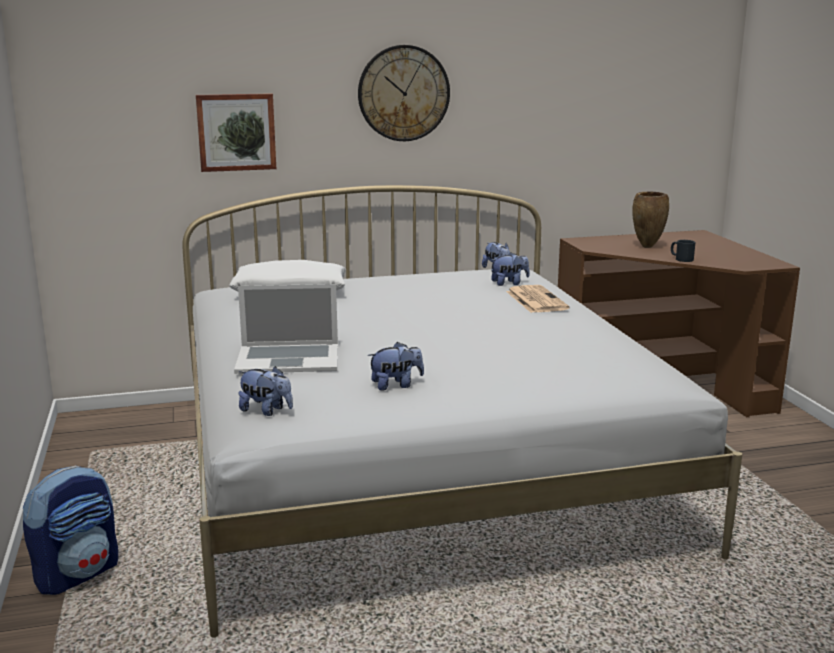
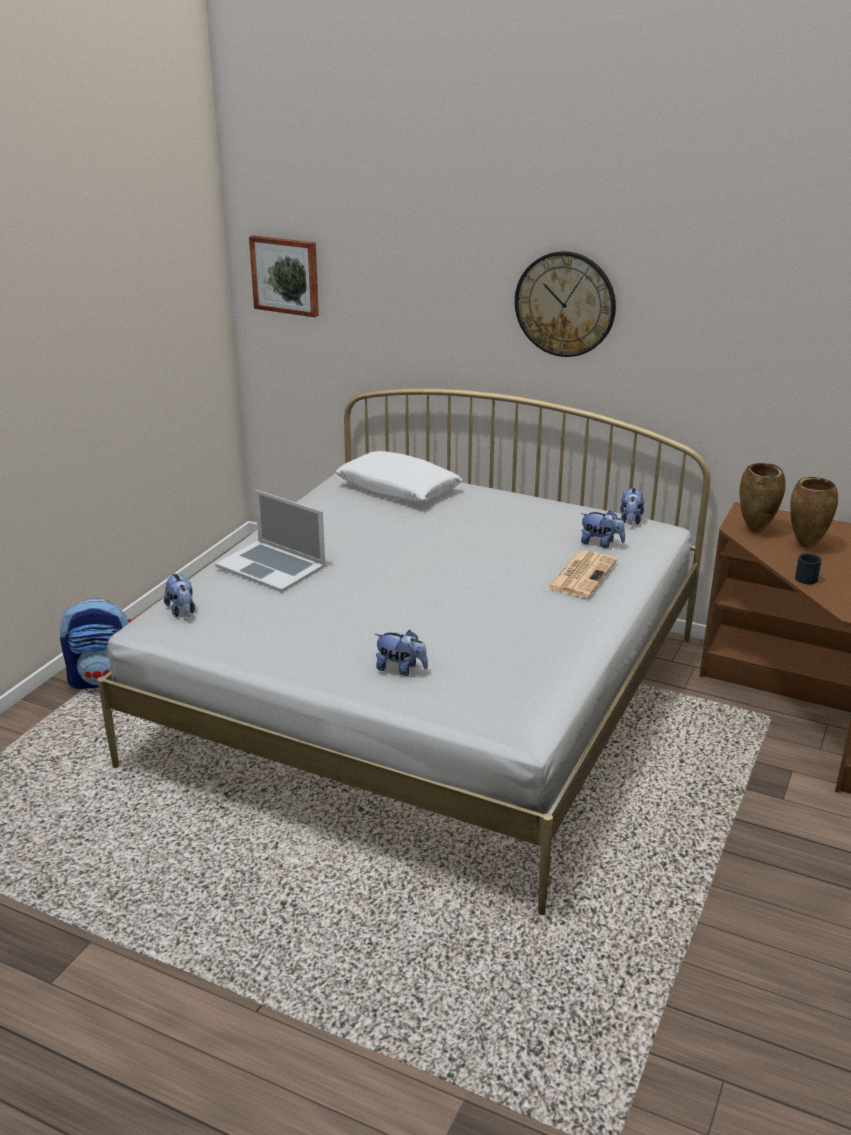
camera: 40 degrees right, 10 degrees up
picture [196,93,276,172] -> picture moved to [249,235,319,317]
plush toy [368,342,424,391] -> plush toy moved to [375,630,428,676]
none -> brown vase [739,463,786,532]

